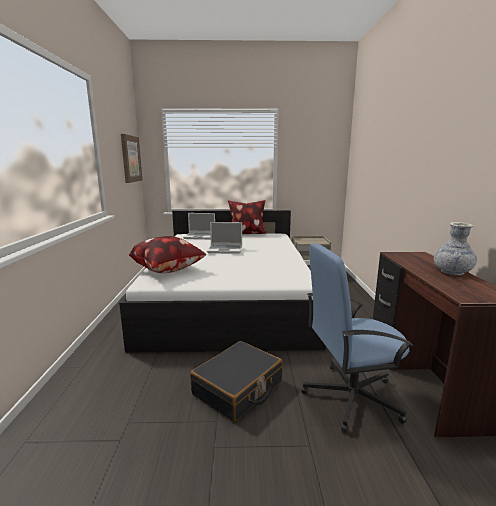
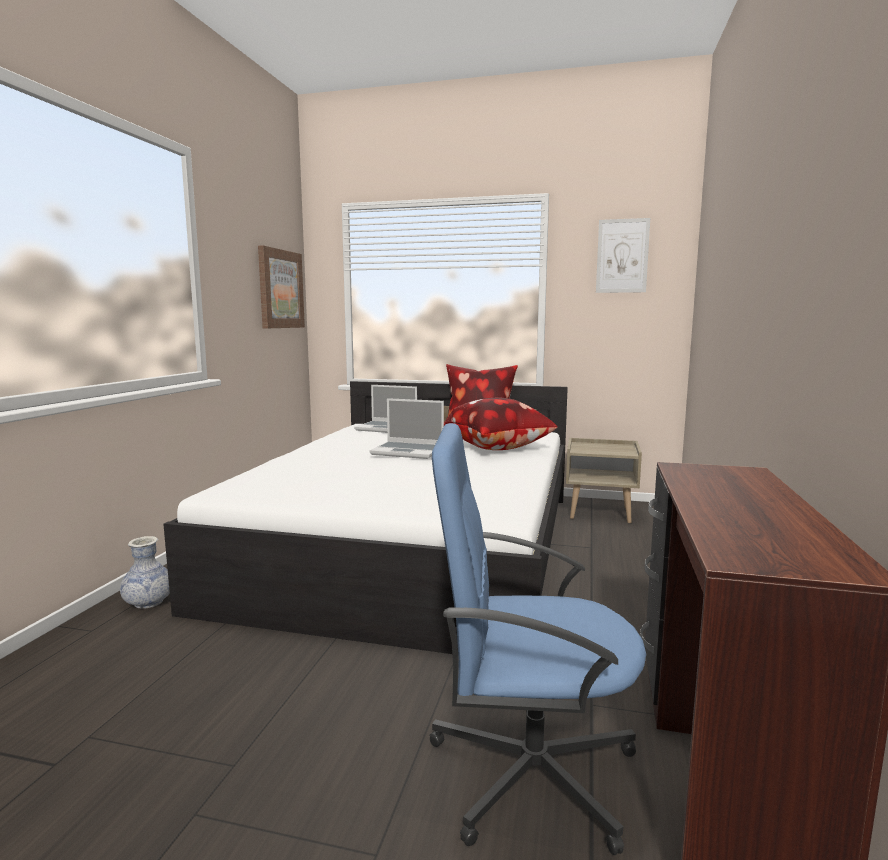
camera: 15 degrees right, 5 degrees down
pillow [129,236,206,273] -> pillow moved to [444,398,558,450]
black suitcase [190,341,283,422] -> none
vase [434,222,477,275] -> vase moved to [120,536,170,609]
none -> picture [596,218,650,293]

